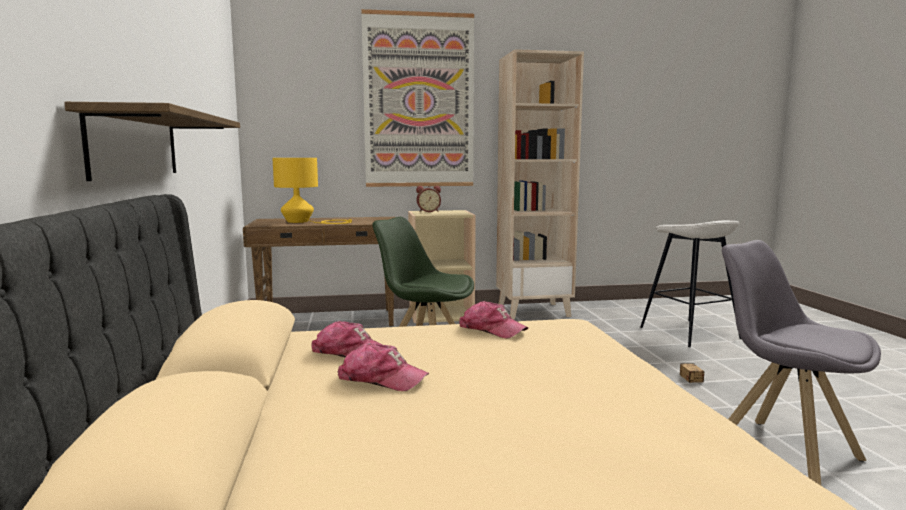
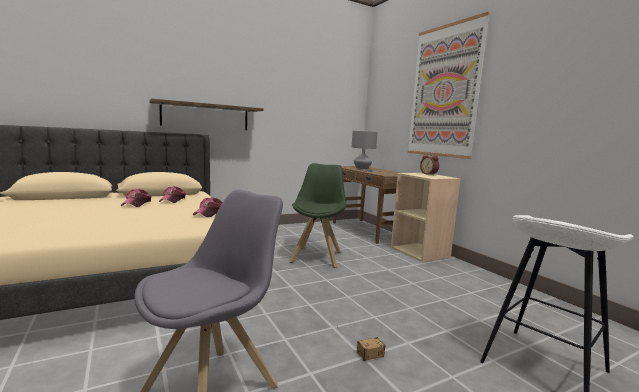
camera: 70 degrees right, 0 degrees up
yellow table lamp [273,158,352,224] -> grey table lamp [352,131,381,172]
beige bookcase [496,49,584,320] -> none

